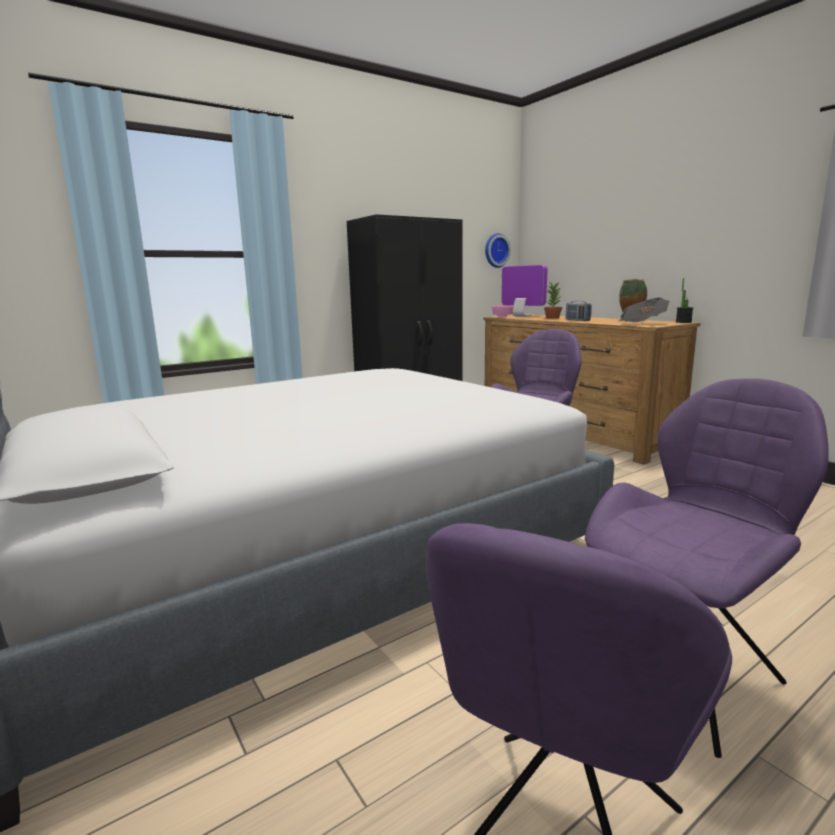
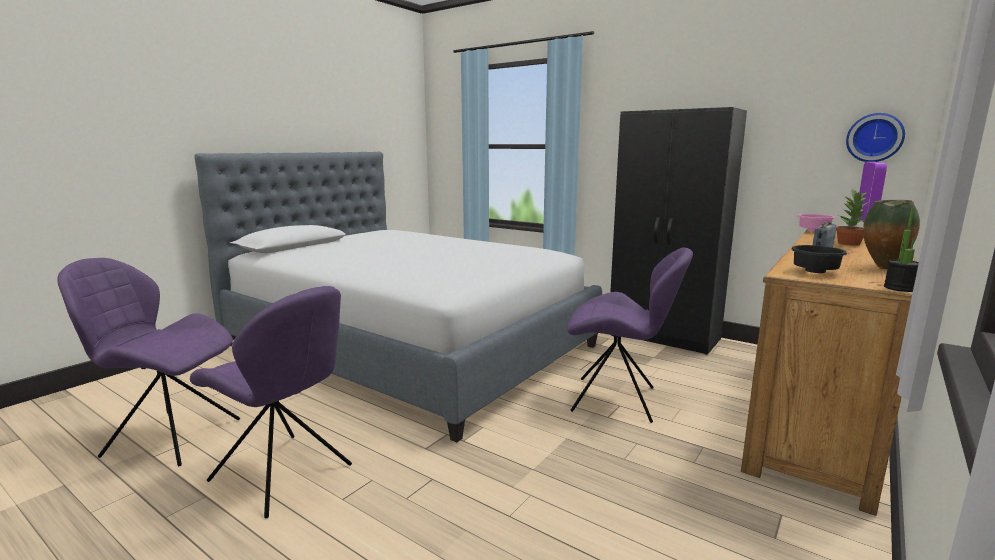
camera: 70 degrees right, 0 degrees up
newspaper [620,297,670,322] -> black bowl [791,245,847,273]

